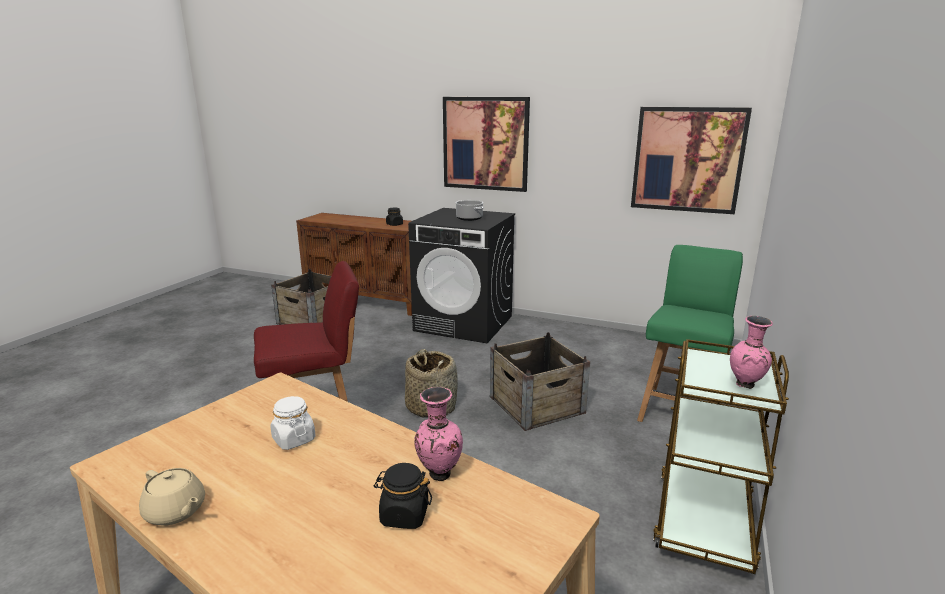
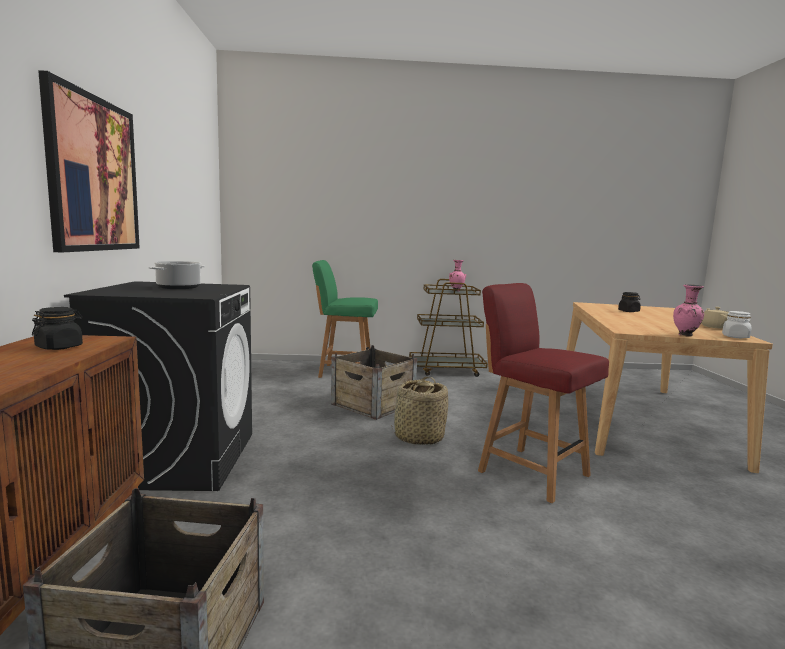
camera: 115 degrees left, 10 degrees down
white jar [271,396,316,450] -> white jar moved to [722,311,751,338]
pink vase [414,387,463,481] -> pink vase moved to [673,284,704,337]
picture [631,107,752,214] -> none

